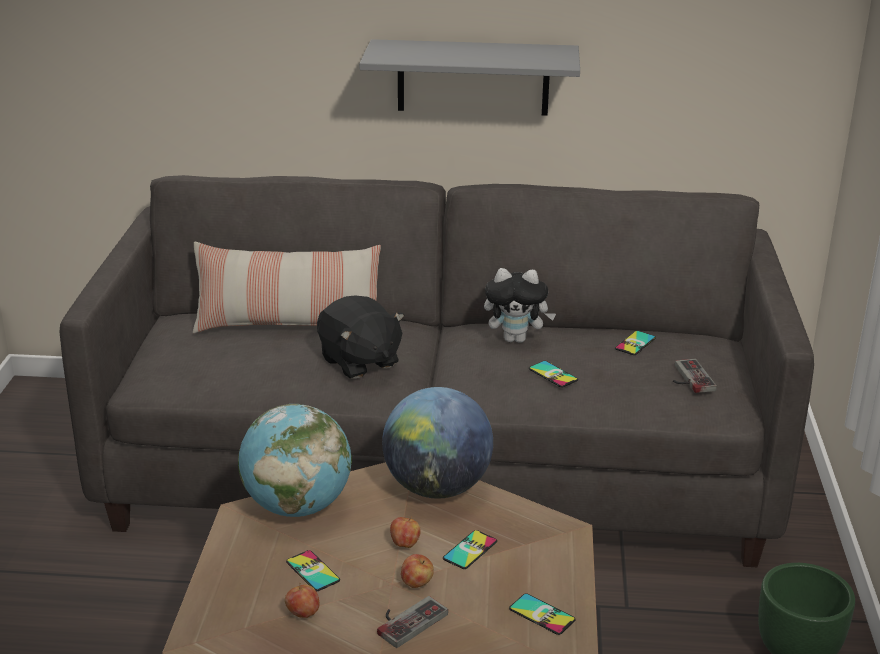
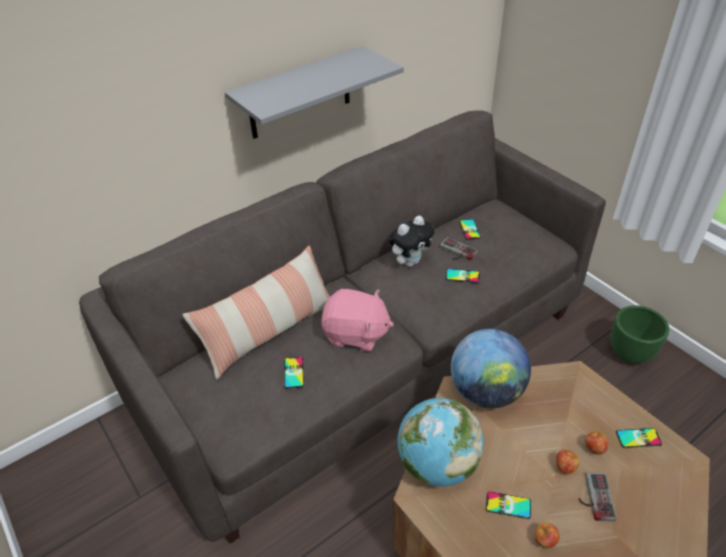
camera: 40 degrees left, 15 degrees up
black plush toy [317,295,404,379] -> pink plush toy [321,289,394,352]
apple [390,517,421,548] -> apple moved to [585,432,608,455]
phone [443,530,497,569] -> phone moved to [284,357,304,388]
game controller [673,359,717,393] -> game controller moved to [440,237,478,261]

